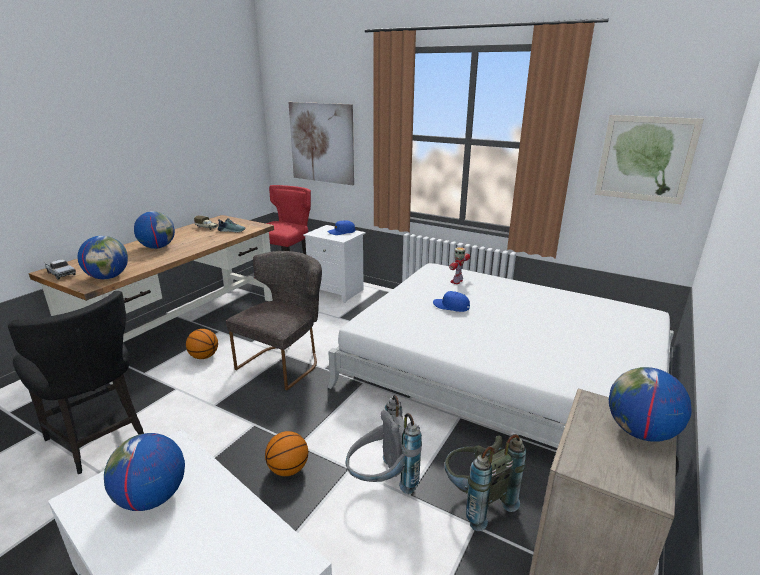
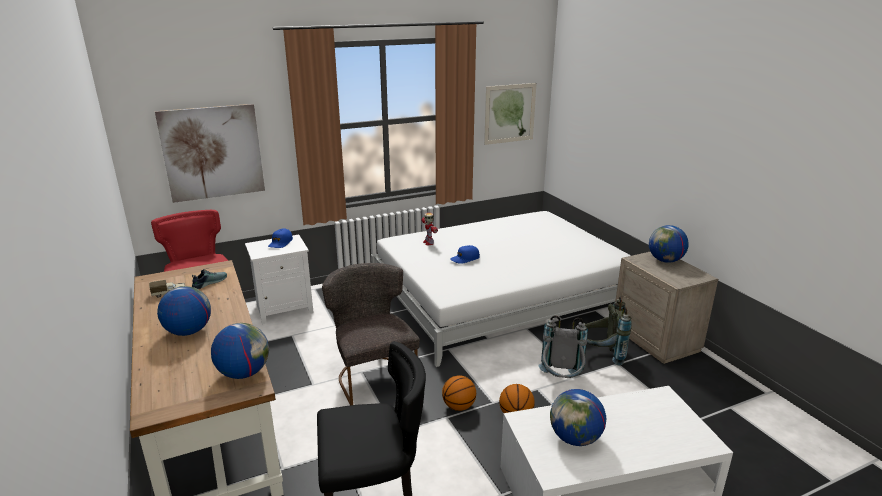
camera: 55 degrees left, 0 degrees up
toy truck [45,260,76,280] -> none
basketball [186,329,218,359] -> basketball moved to [442,375,476,411]

